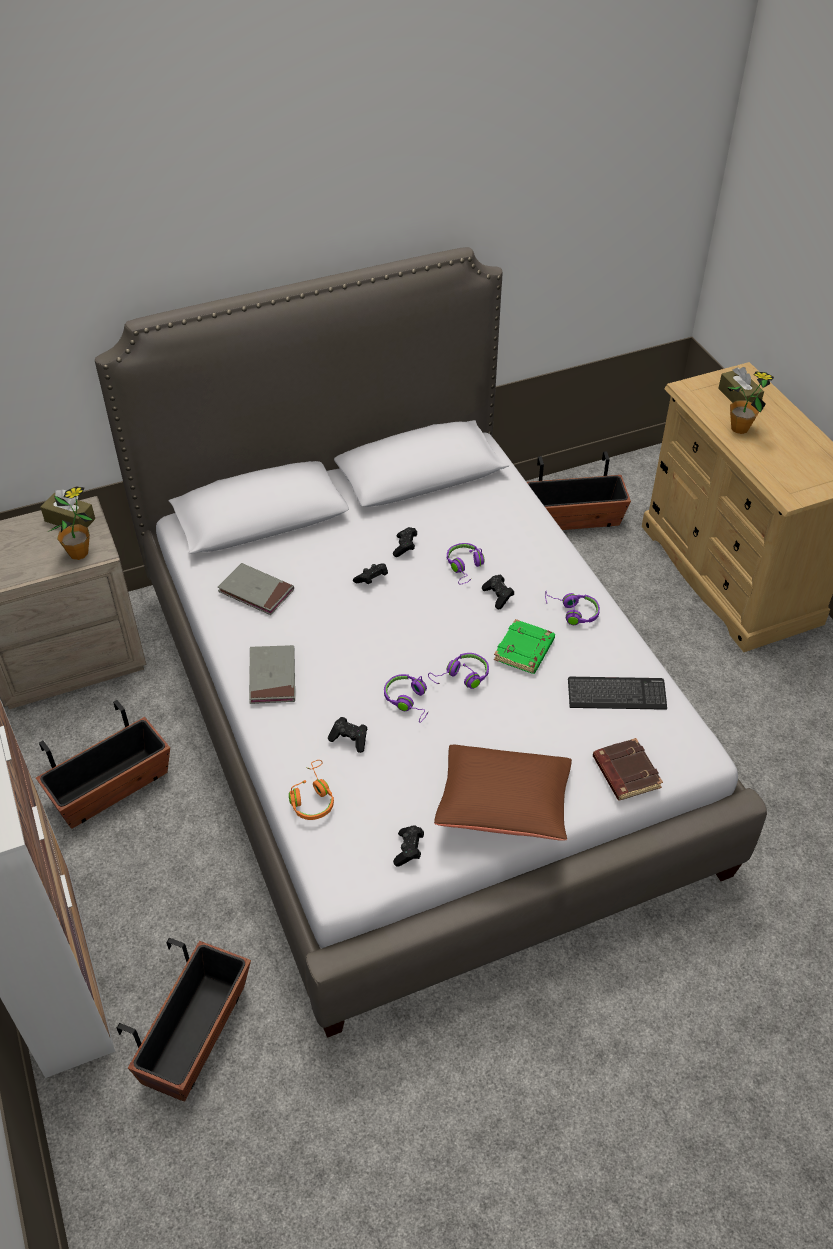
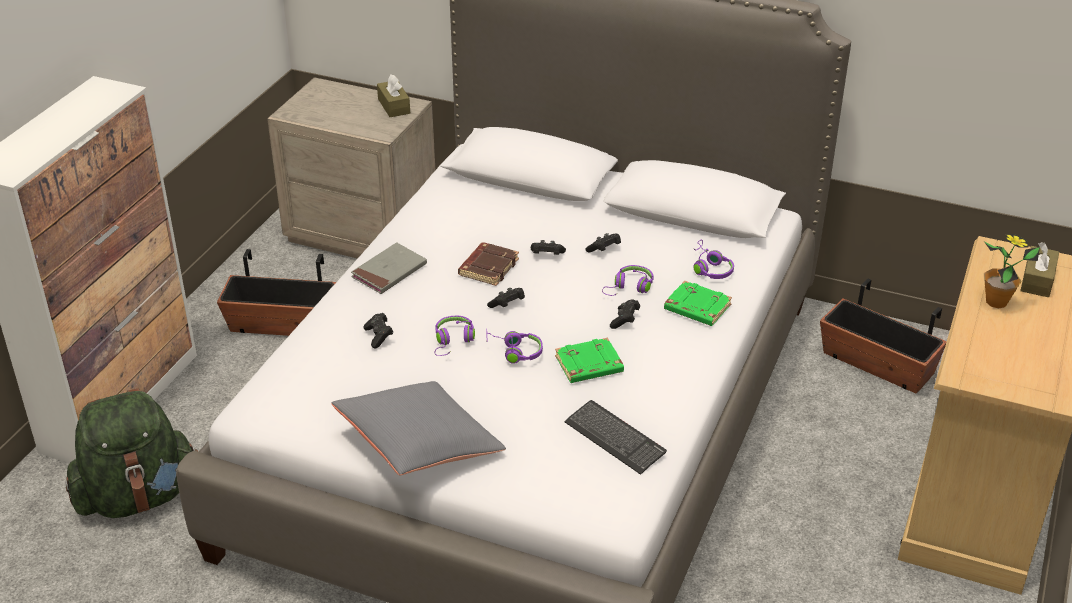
camera: 45 degrees right, 10 degrees down
potted plant [48,486,93,560] -> none
planter [117,938,251,1102] -> green backpack [65,388,198,518]
grey book [218,563,294,615] -> none
orange headphones [289,760,334,820] -> none
black game controller [393,825,424,867] -> black game controller moved to [487,288,525,308]
brown pillow [434,745,572,841] -> grey pillow [331,381,506,475]
purple headphones [545,591,600,625] -> purple headphones moved to [693,240,734,279]
brown book [593,738,663,800] -> brown book moved to [458,242,519,286]
none -> green book [664,281,732,326]

